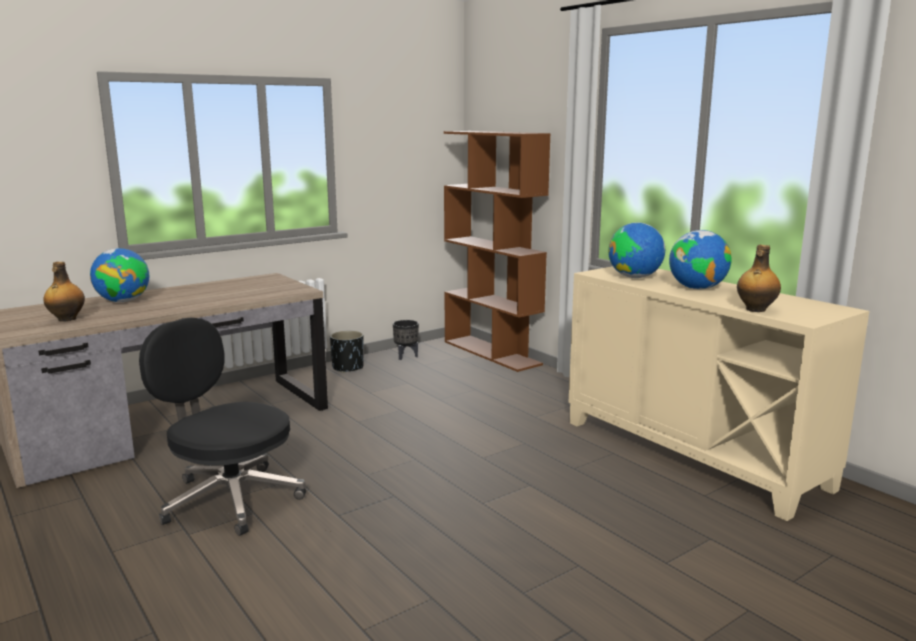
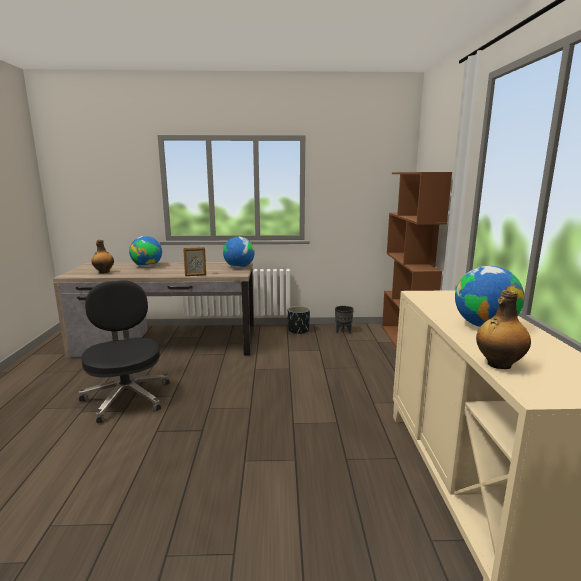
camera: 35 degrees right, 0 degrees up
globe [608,222,665,278] -> globe moved to [223,237,255,268]
none -> picture frame [183,247,206,276]

